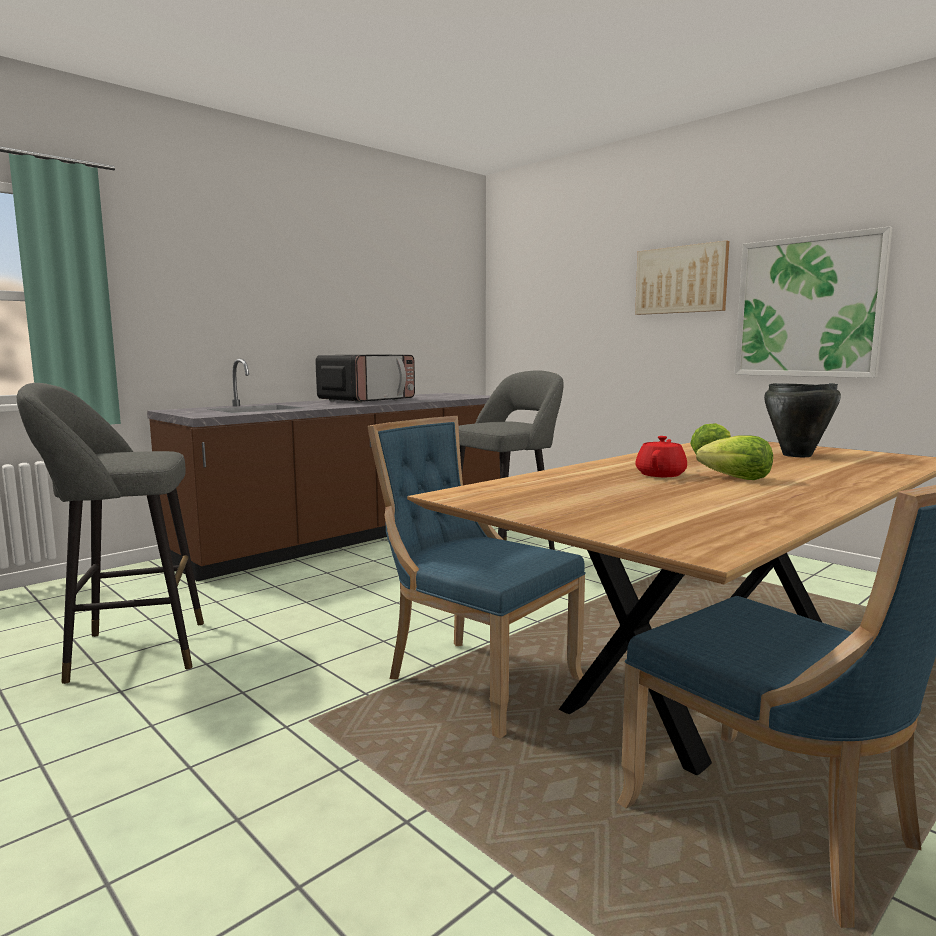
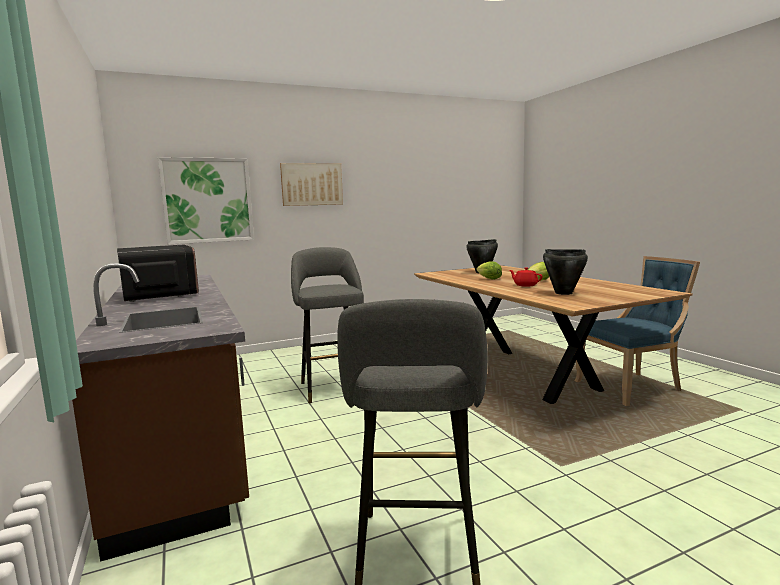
camera: 70 degrees left, 0 degrees up
blue chair [367,416,586,739] -> none
picture [734,226,892,378] -> picture moved to [158,157,254,244]
none -> black cooking pot [543,249,588,295]

